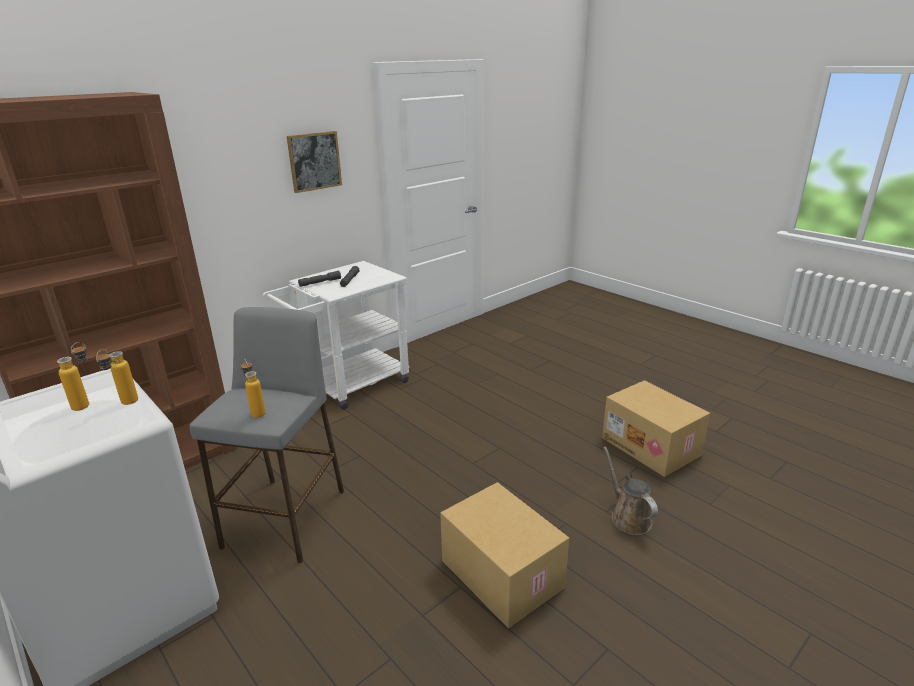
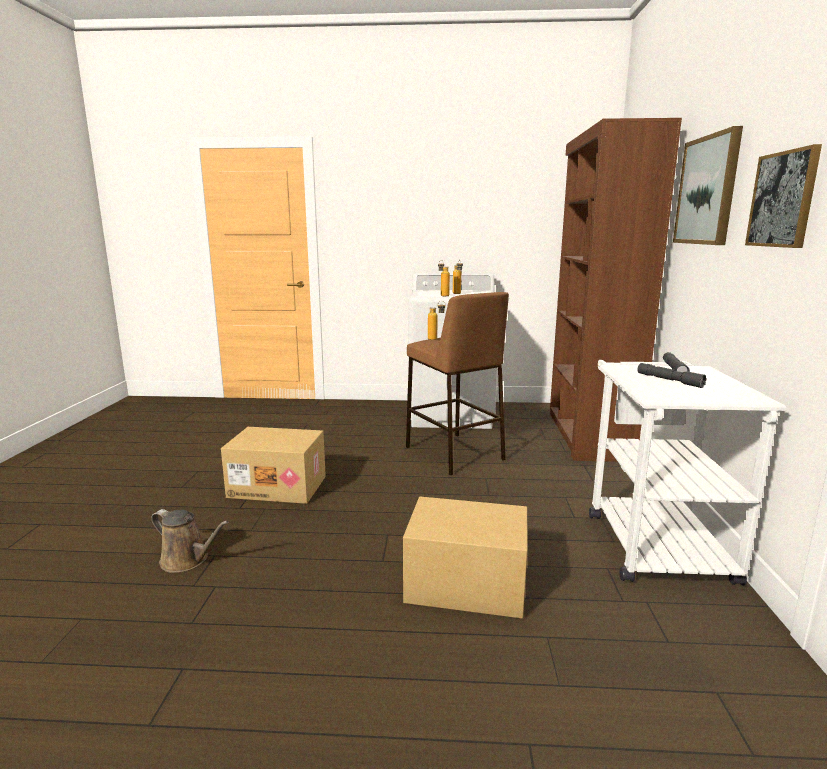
camera: 135 degrees right, 10 degrees down
grey stool [189,307,344,563] -> brown stool [406,292,509,475]
cardboard box [602,380,710,477] -> cardboard box moved to [403,497,527,618]
none -> picture [673,126,743,245]

